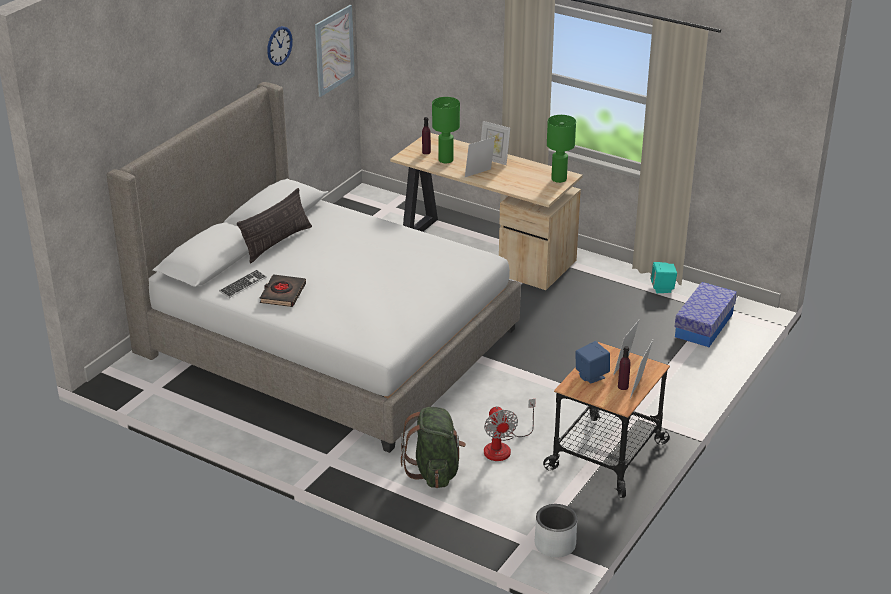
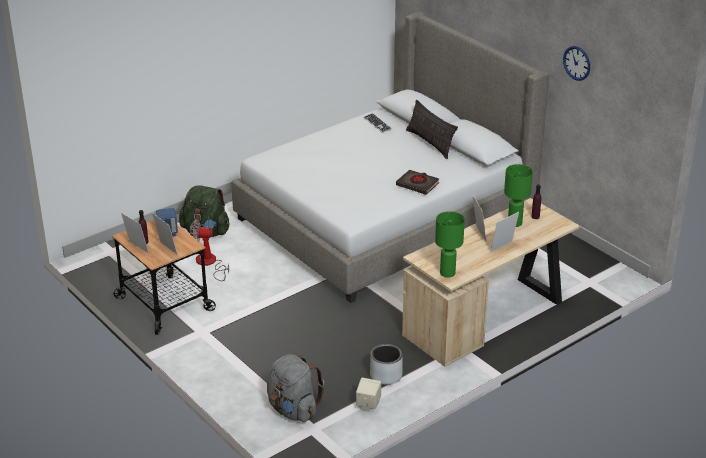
camera: 110 degrees right, 0 degrees up
black book [260,274,306,307] -> black book moved to [396,170,439,195]
picture [315,5,355,97] -> none
grey planter [535,504,577,558] -> grey planter moved to [370,344,403,385]
turquoise speaker [650,262,677,293] -> beige speaker [356,377,381,412]
storage box [675,282,737,347] -> grey backpack [267,354,324,422]

